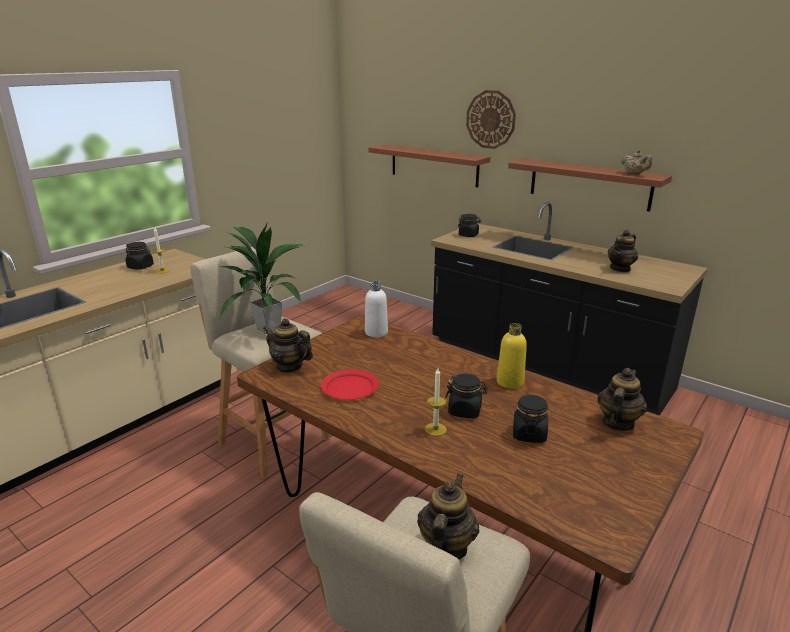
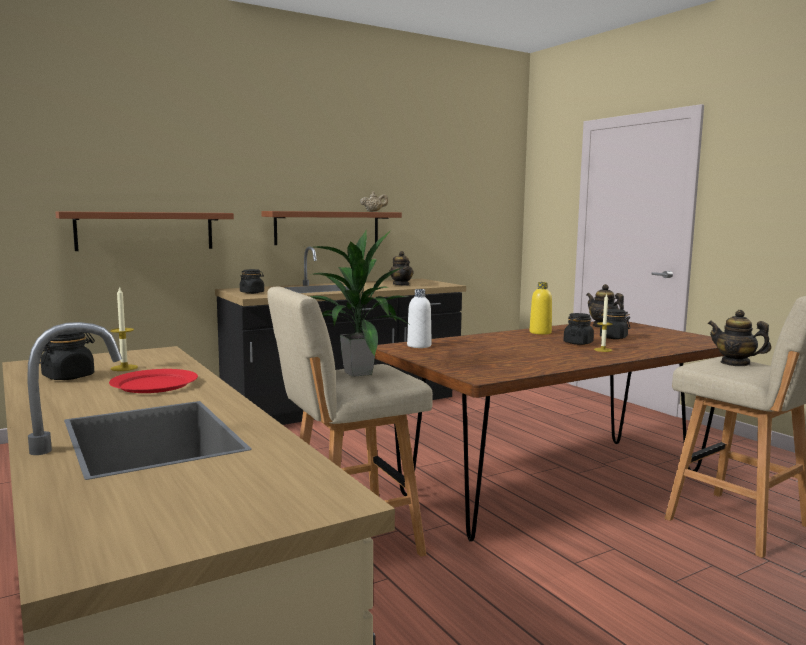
camera: 70 degrees left, 15 degrees down
teapot [263,318,313,373] -> none
red plate [321,369,379,400] -> red plate moved to [109,369,198,393]
wall clock [466,90,516,149] -> none

